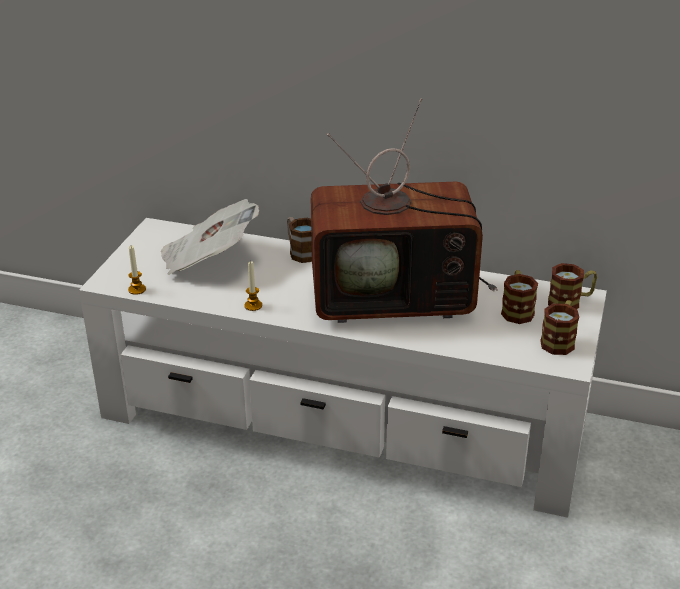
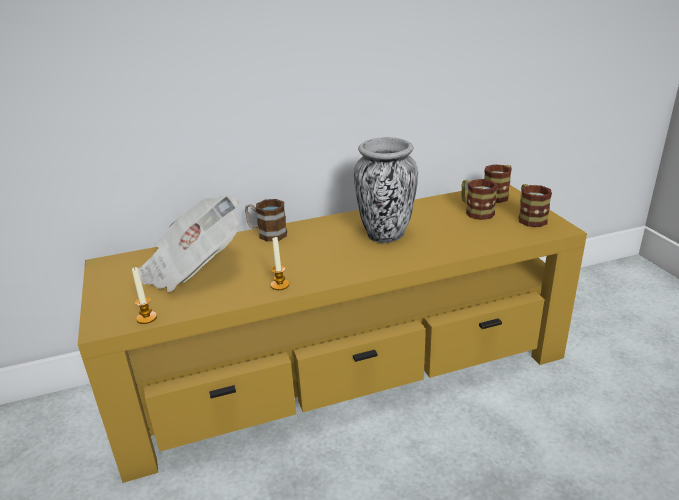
camera: 35 degrees left, 5 degrees down
white tv stand [79,218,607,518] -> yellow tv stand [78,185,587,483]
television [310,98,498,323] -> vase [354,137,418,243]

